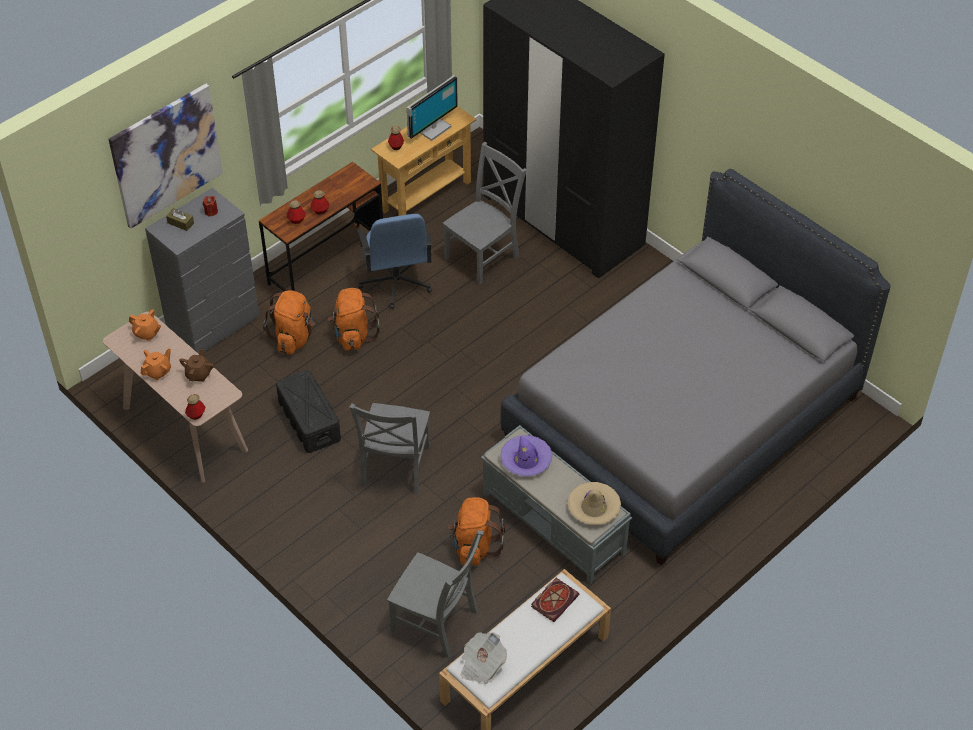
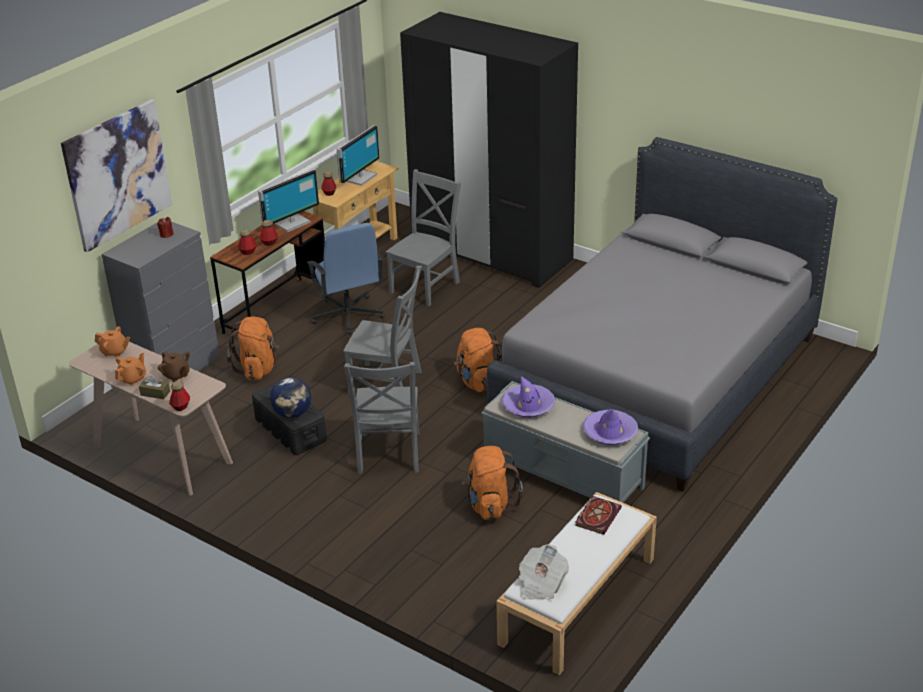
camera: 10 degrees left, 15 degrees down
brown tissue box [166,208,194,231] -> brown tissue box moved to [139,376,170,399]
brown teapot [179,348,214,382] -> brown teapot turned 135 degrees clockwise [158,351,190,382]
orange backpack [328,288,380,351] -> orange backpack moved to [454,328,502,392]
grey chair [387,530,484,659] -> grey chair moved to [343,266,422,395]
beige hat [568,482,621,525] -> purple hat [583,409,638,445]
none -> monitor [258,169,319,232]
none -> globe [270,377,311,418]

